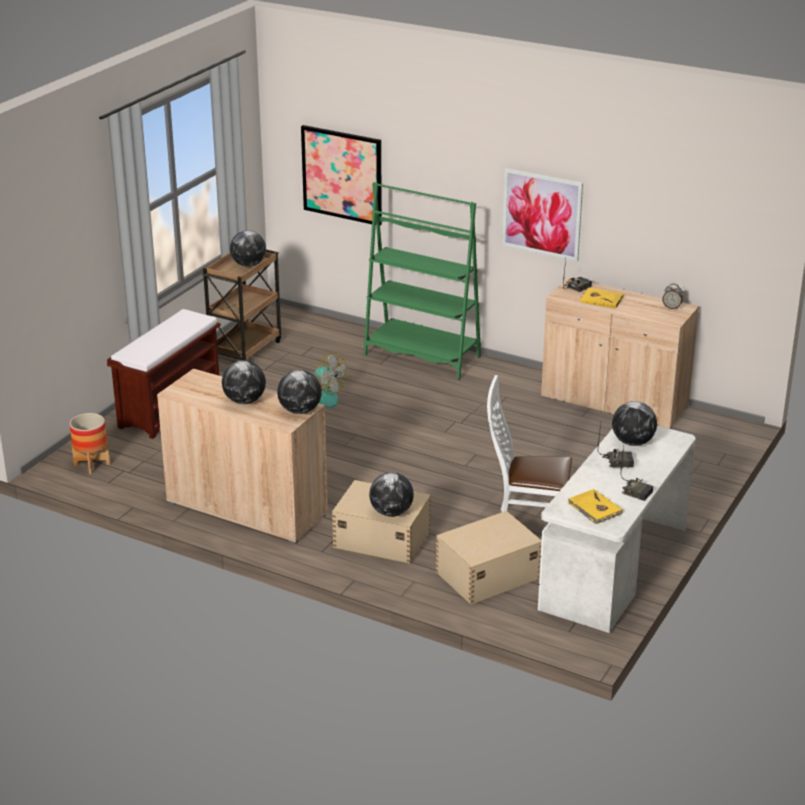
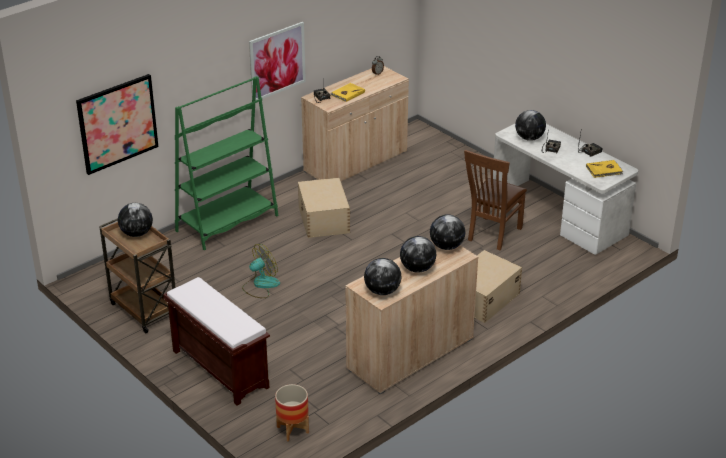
camera: 70 degrees left, 5 degrees up
globe [369,472,414,517] -> globe moved to [364,258,401,295]
beige storage box [436,511,541,605] -> beige storage box moved to [298,178,350,238]
white chair [487,375,572,513] -> brown chair [464,150,527,250]

